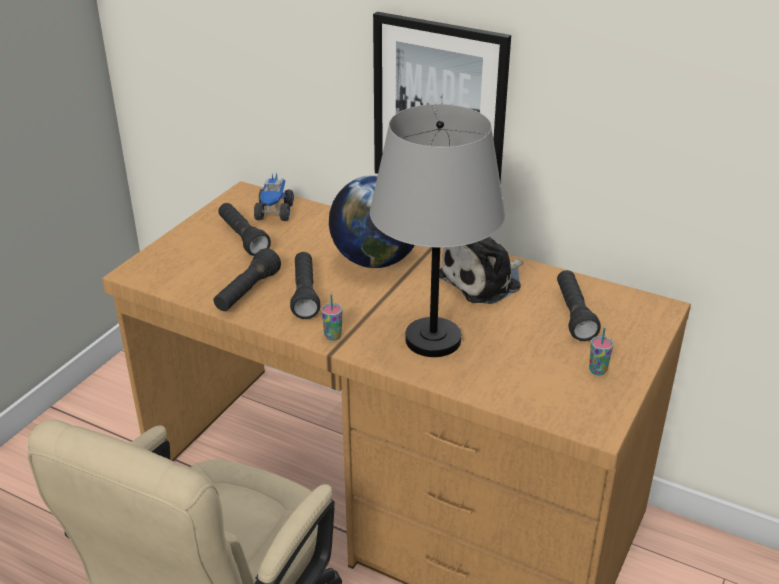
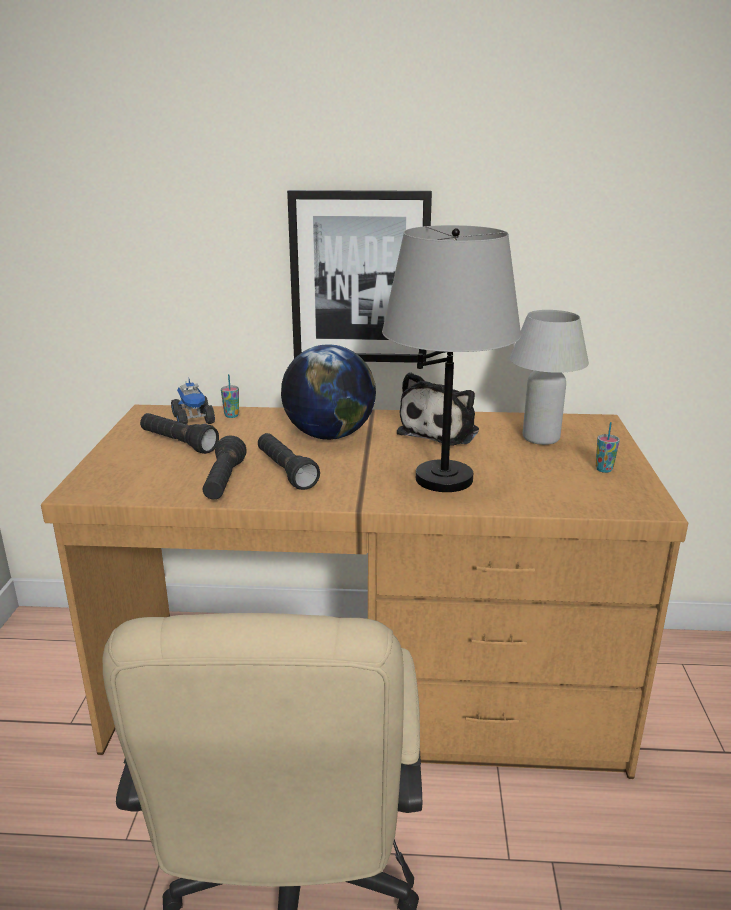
camera: 25 degrees left, 10 degrees down
cup [321,294,343,341] -> cup moved to [221,374,239,418]
black flashlight [557,270,601,341] -> white table lamp [510,310,589,445]

